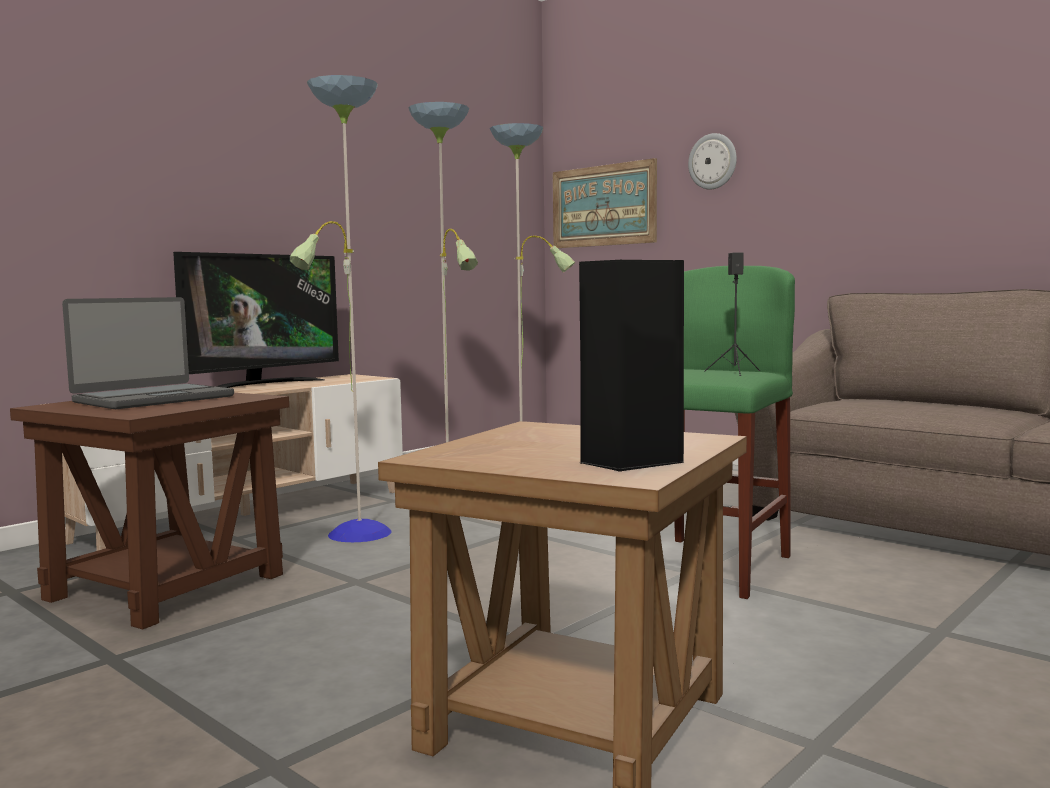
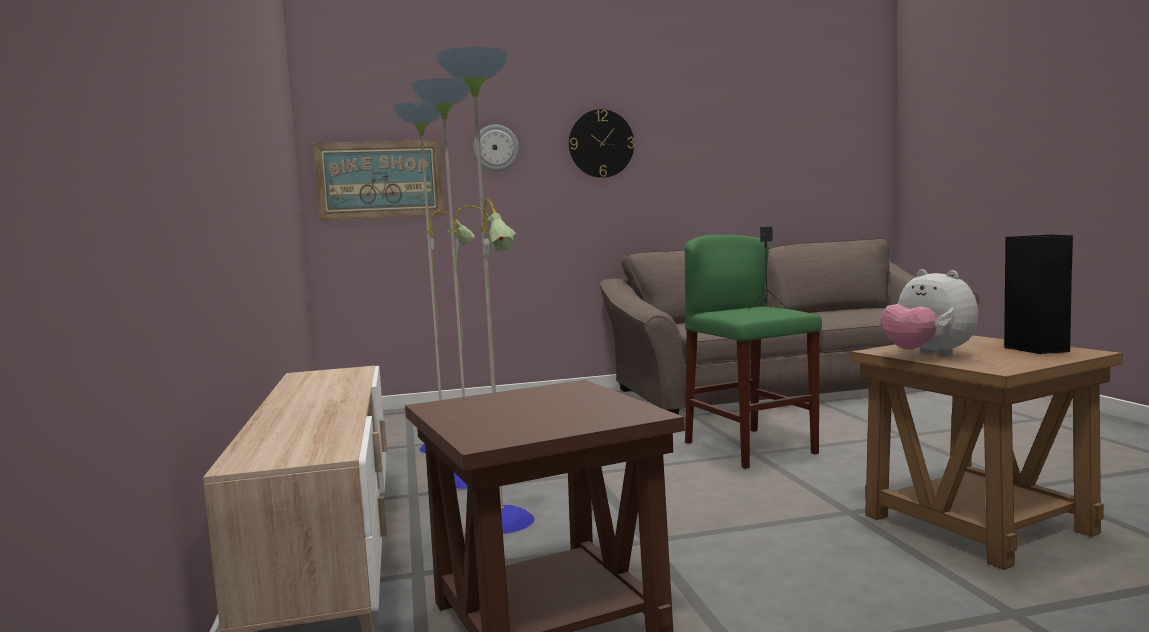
camera: 55 degrees left, 0 degrees up
laptop [62,297,234,409] -> none
television [173,252,339,388] -> none
none -> wall clock [569,109,634,178]
none -> plush toy [880,269,978,357]

